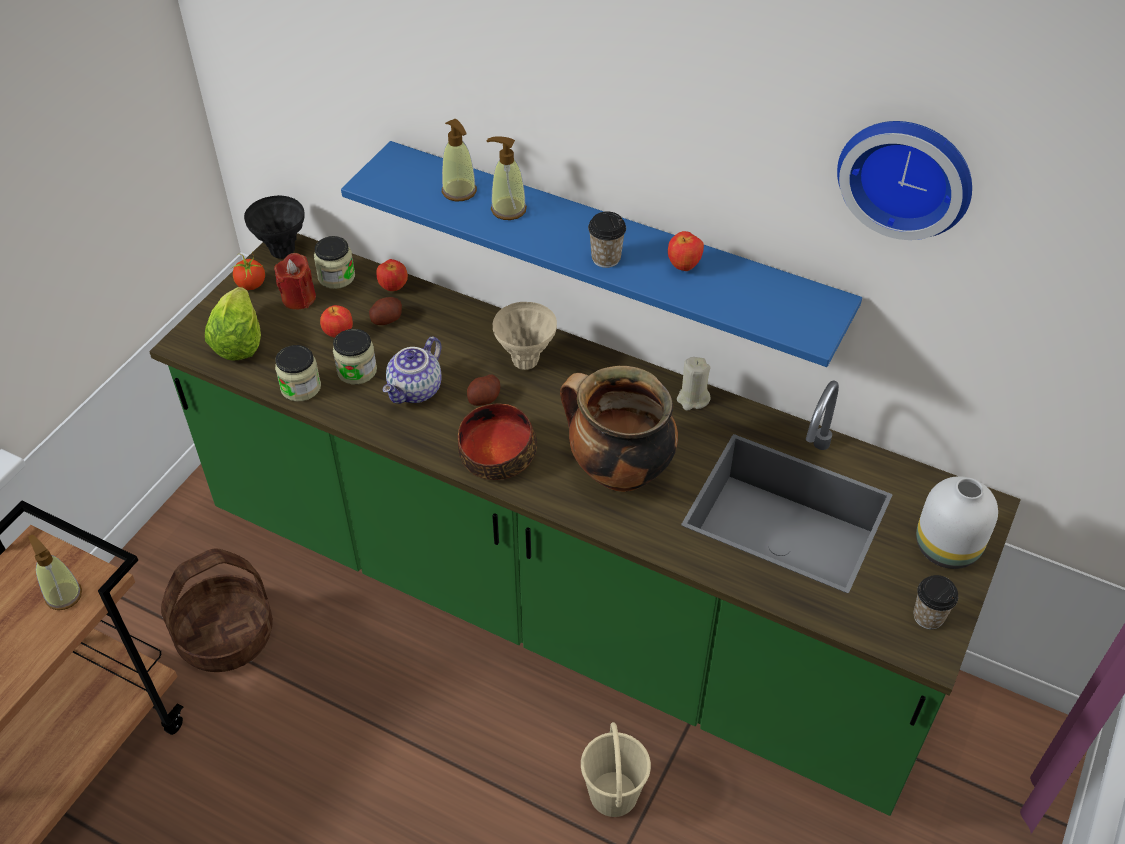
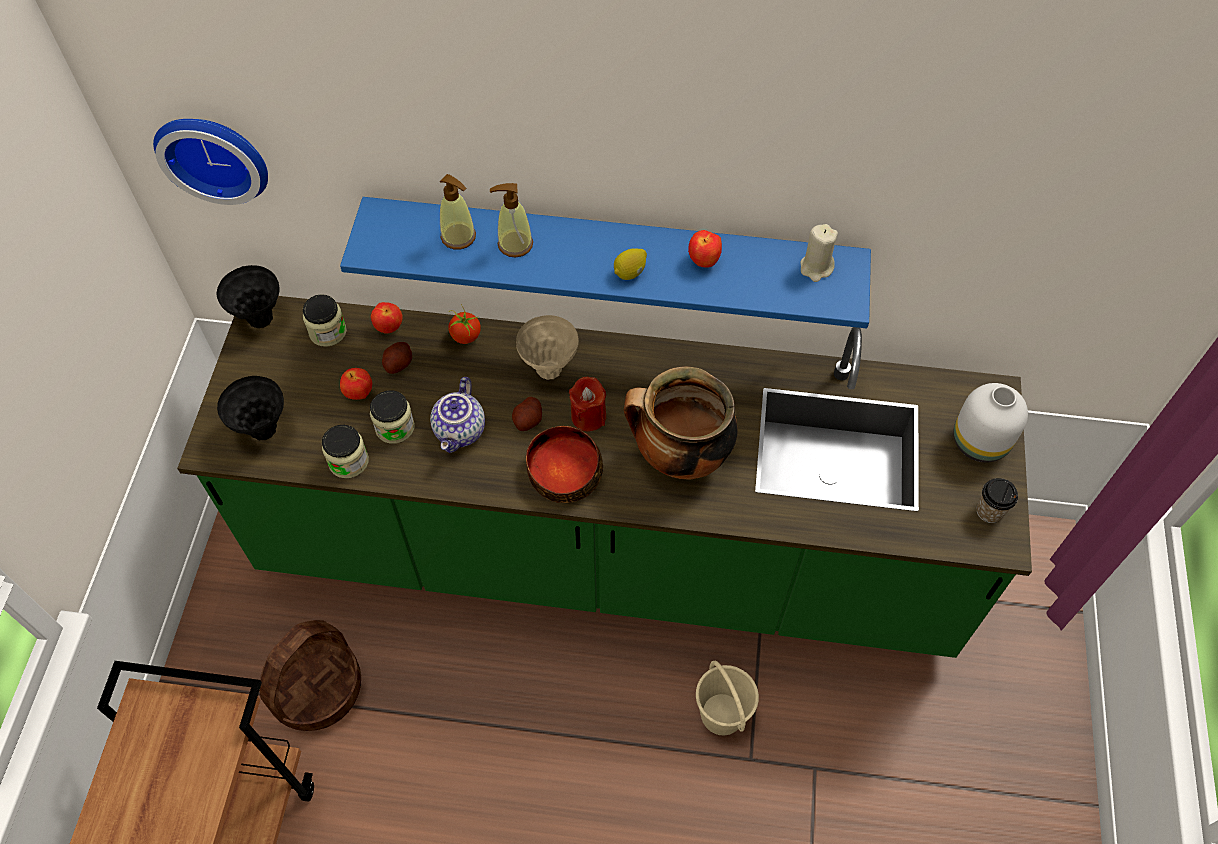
camera: 20 degrees left, 10 degrees up
soap dispenser [28,534,82,610] -> none
lettuce [205,287,261,361] -> black vase [217,376,284,440]
tomato [232,251,265,290] -> tomato moved to [448,304,481,344]
red candle [274,253,316,310] -> red candle moved to [569,377,606,431]
cup [588,211,626,268] -> lemon [614,248,647,280]
beige candle [677,357,711,411] -> beige candle moved to [800,224,838,282]
wall clock [837,121,972,240] -> wall clock moved to [153,119,268,205]

